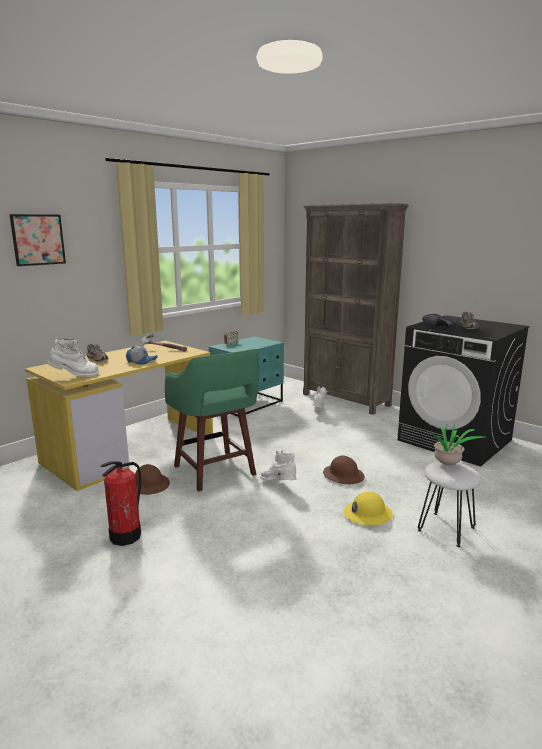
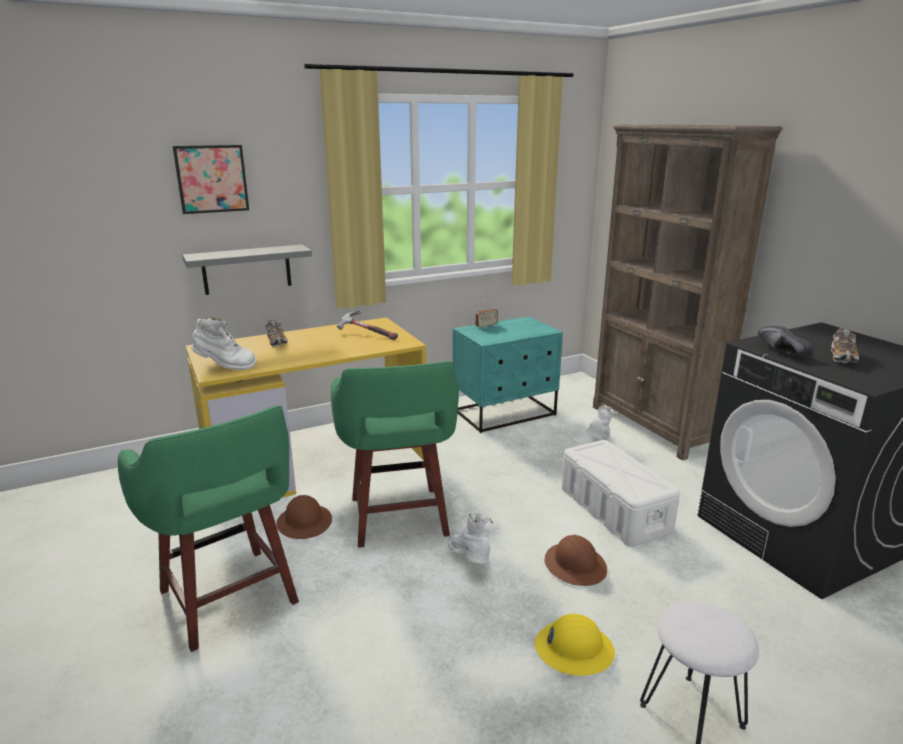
camera: 20 degrees right, 5 degrees up
fire extinguisher [101,461,141,546] -> green stool [118,406,299,652]
cap [126,346,158,365] -> none
potted plant [426,424,484,465] -> none
none -> grey shelf [182,244,312,295]
none -> white storage box [562,440,680,547]

